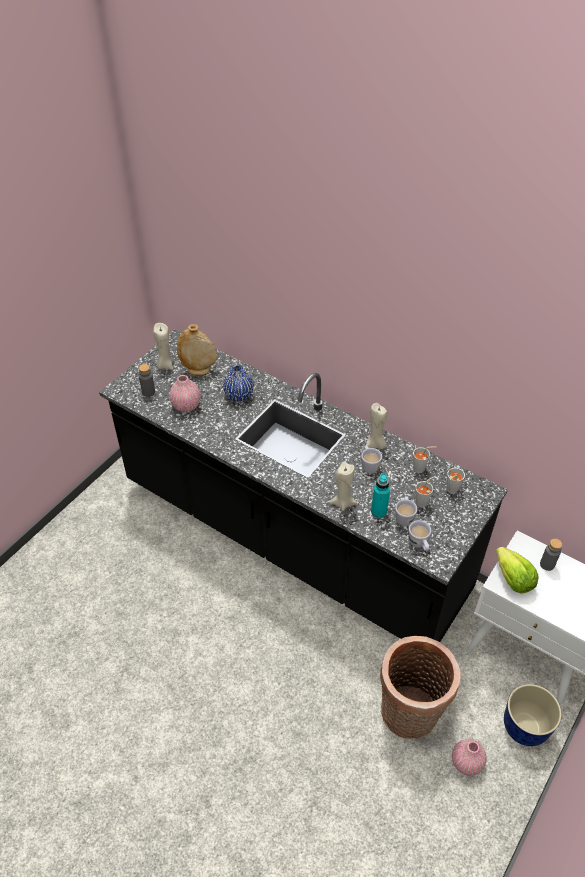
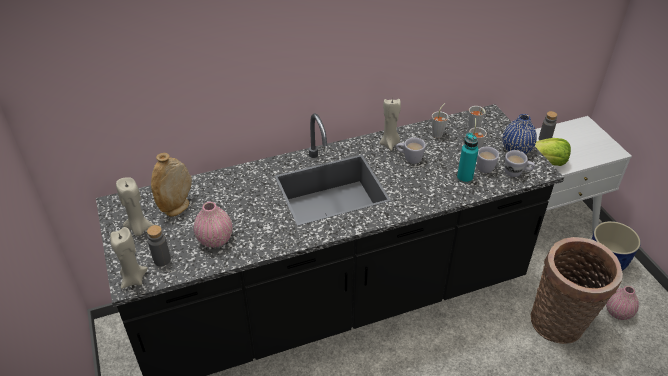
camera: 55 degrees left, 5 degrees down
blue vase [223,365,254,402] -> blue vase moved to [503,114,537,154]
beige candle [329,462,358,511] -> beige candle moved to [110,227,148,289]

